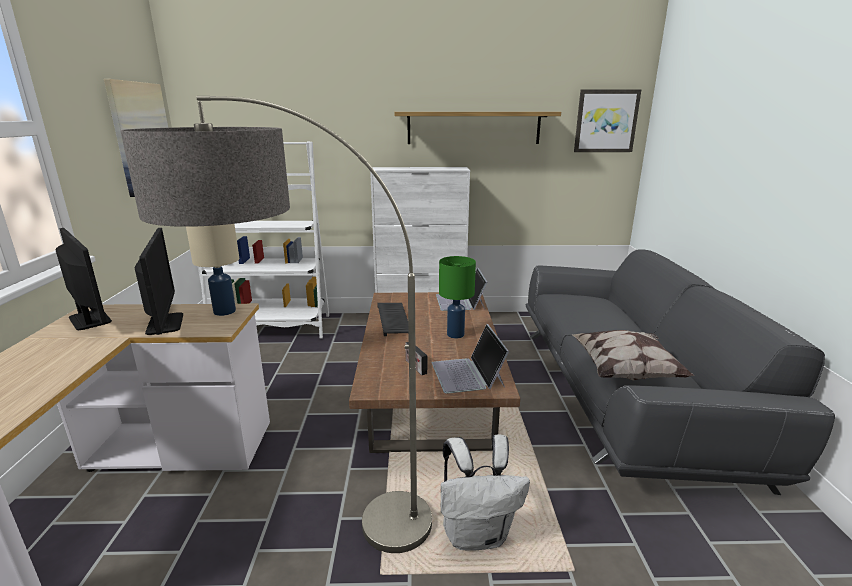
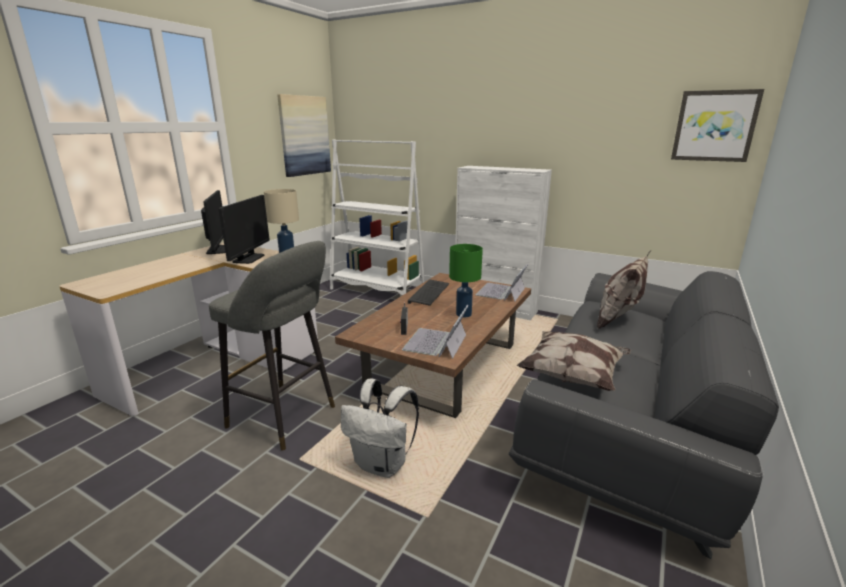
camera: 30 degrees right, 0 degrees up
floor lamp [120,96,432,553] -> grey stool [209,241,335,451]
shelf [394,112,561,144] -> none
none -> pillow [597,250,651,329]

